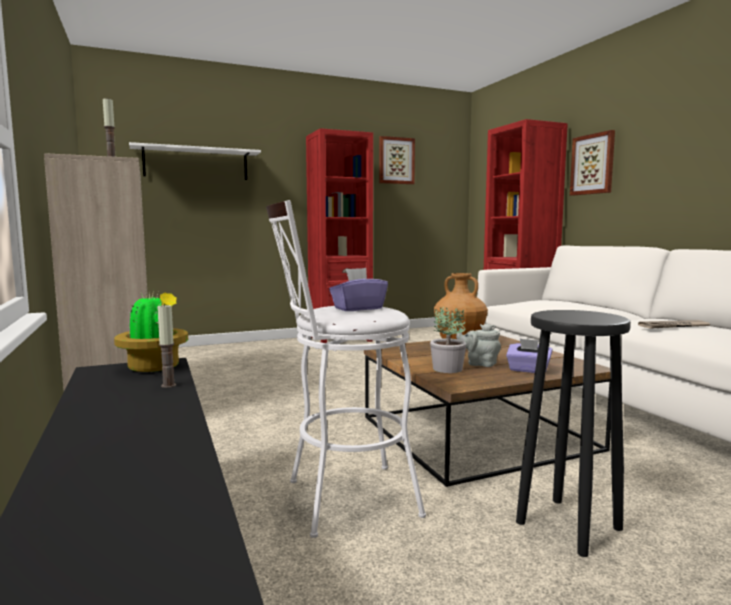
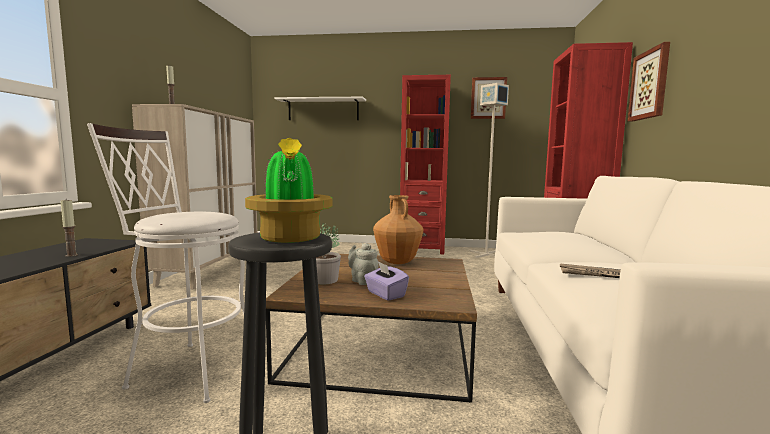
camera: 30 degrees right, 0 degrees up
potted plant [114,290,188,372] -> potted plant moved to [245,138,333,243]
purple tissue box [329,268,388,311] -> none
none -> grey floor lamp [469,83,509,258]

